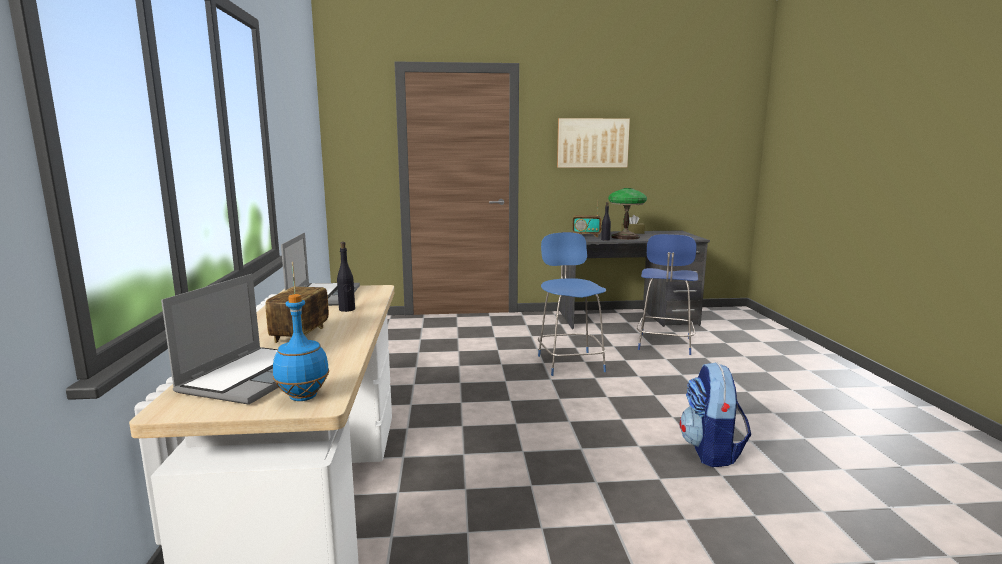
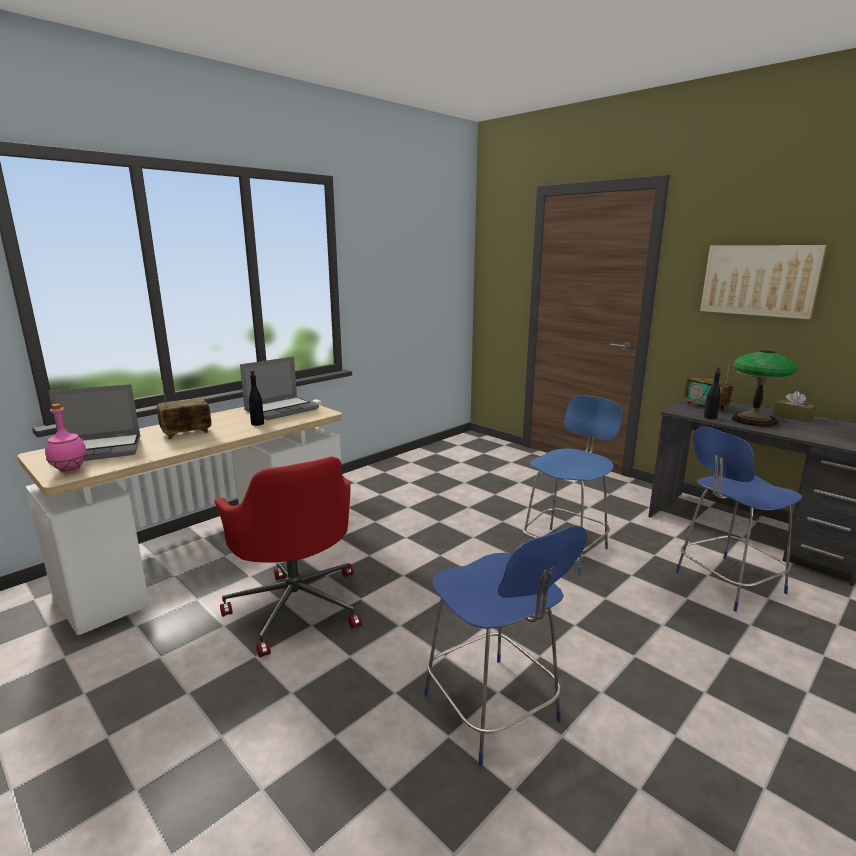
camera: 50 degrees right, 5 degrees up
blue bottle [273,294,329,401] -> pink bottle [45,404,87,473]
backpack [680,362,751,467] -> blue chair [424,525,587,767]
none -> red office chair [214,457,362,658]

